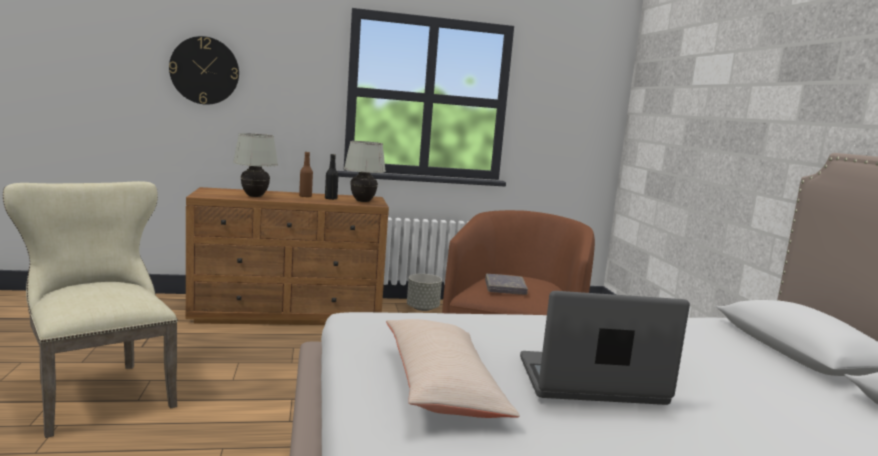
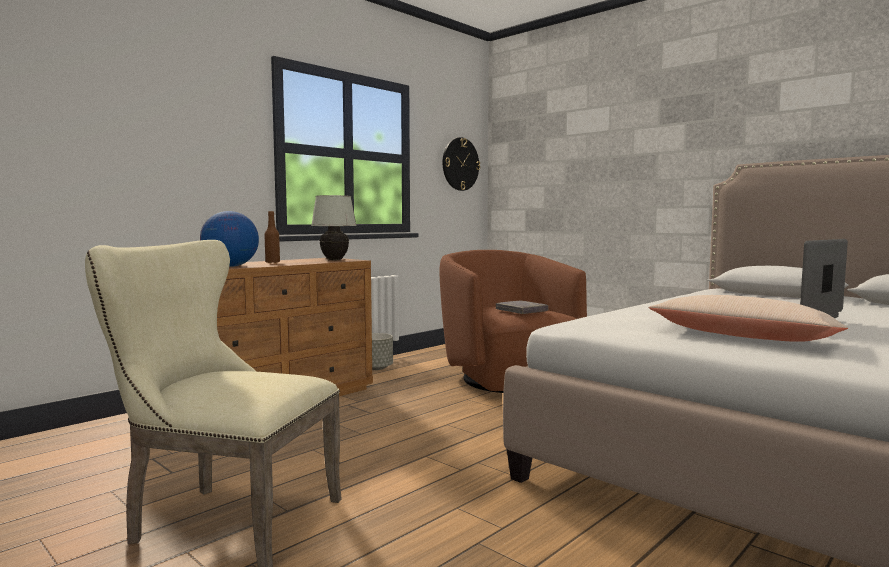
camera: 35 degrees left, 5 degrees down
wall clock [169,36,239,105] -> wall clock moved to [443,137,480,191]
white table lamp [233,133,278,197] -> globe [200,211,259,267]
black bottle [325,154,338,200] -> none

